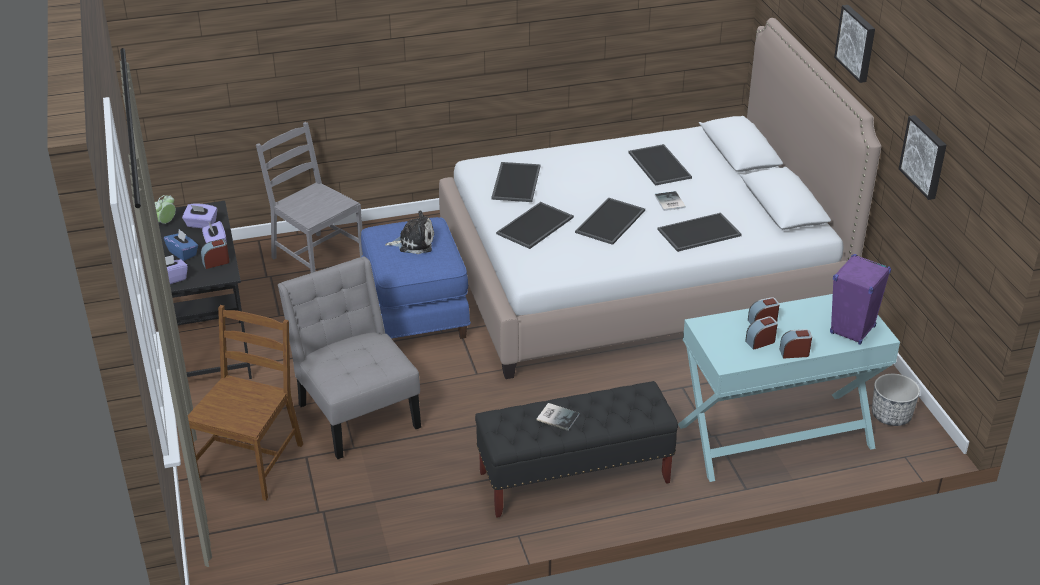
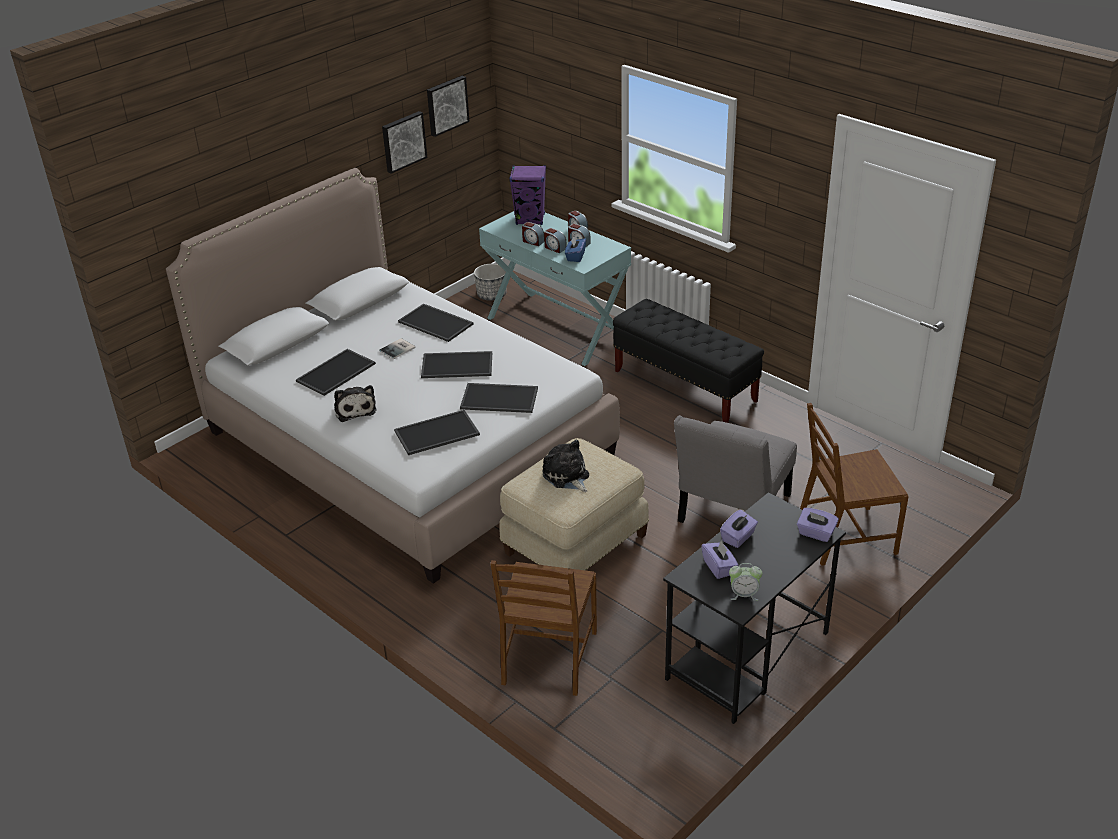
camera: 120 degrees left, 0 degrees up
blue tissue box [164,229,198,261] -> blue tissue box moved to [565,236,586,262]
alarm clock [201,239,230,269] -> alarm clock moved to [522,222,545,246]
grey chair [256,122,363,273] -> brown chair [490,560,597,696]
blue ottoman [361,217,471,339] -> beige ottoman [499,438,649,571]
book [536,403,579,431] -> none
picture [834,5,875,83] -> picture moved to [427,76,470,137]
none -> plush toy [334,385,377,422]

